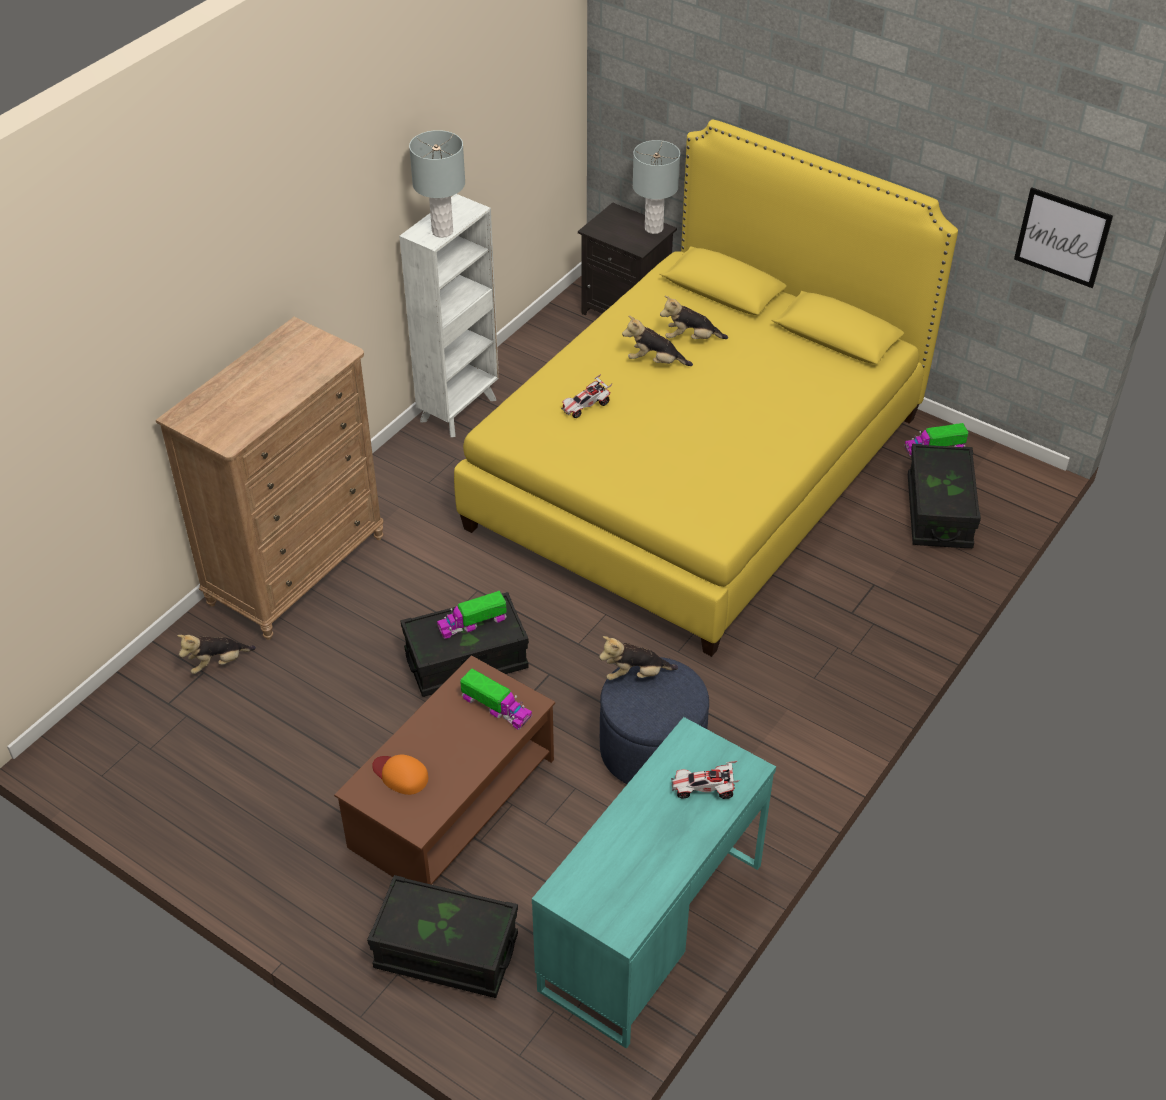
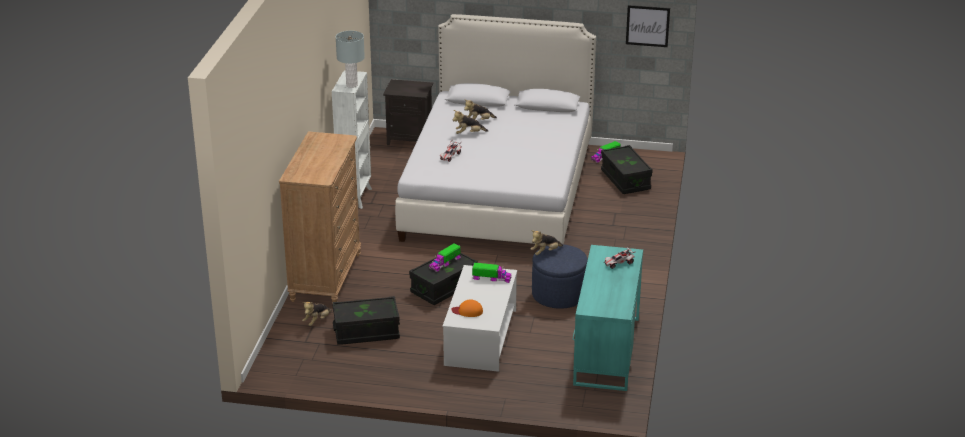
camera: 25 degrees left, 15 degrees down
brown coffee table [334,655,555,885] -> white coffee table [443,265,517,372]
black storage box [367,875,518,998] -> black storage box moved to [332,296,400,345]
yellow bed [454,120,958,657] -> white bed [395,14,596,244]
grey table lamp [633,140,680,234] -> none

